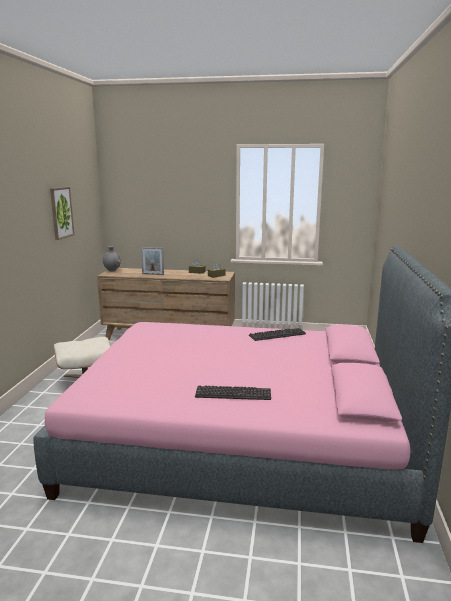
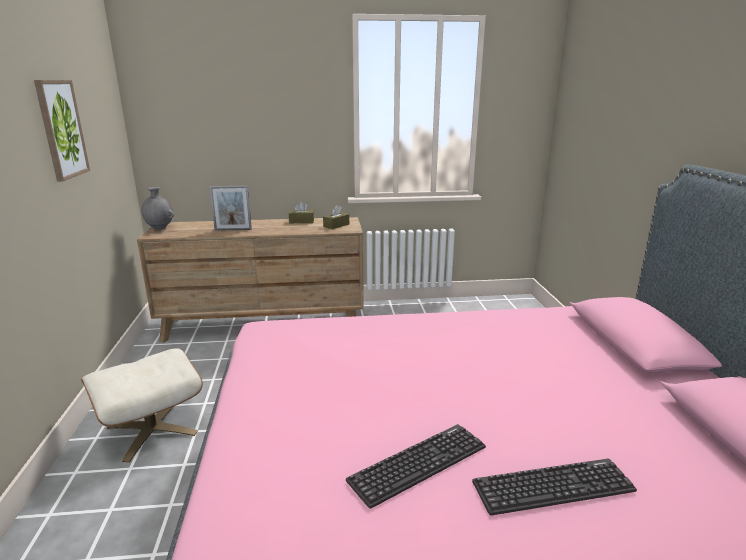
camera: 15 degrees left, 5 degrees up
keyboard [249,328,306,341] -> keyboard moved to [346,424,486,509]

